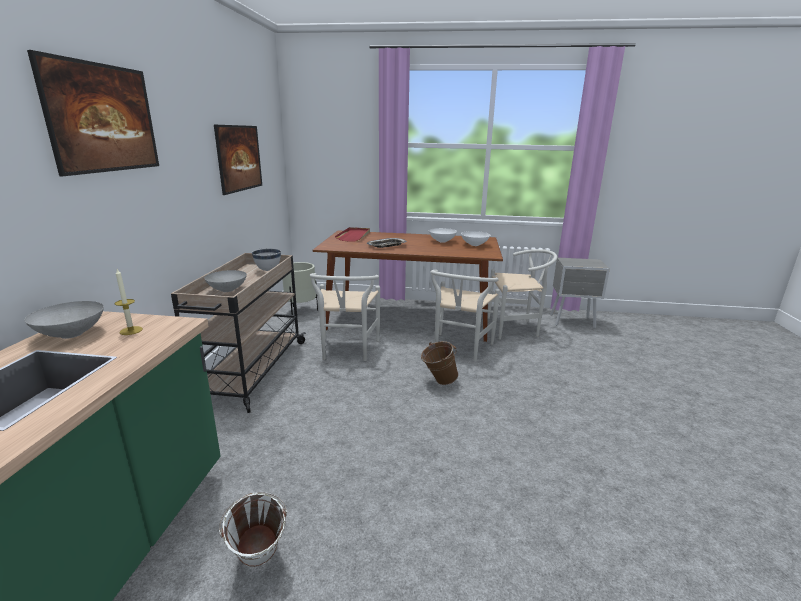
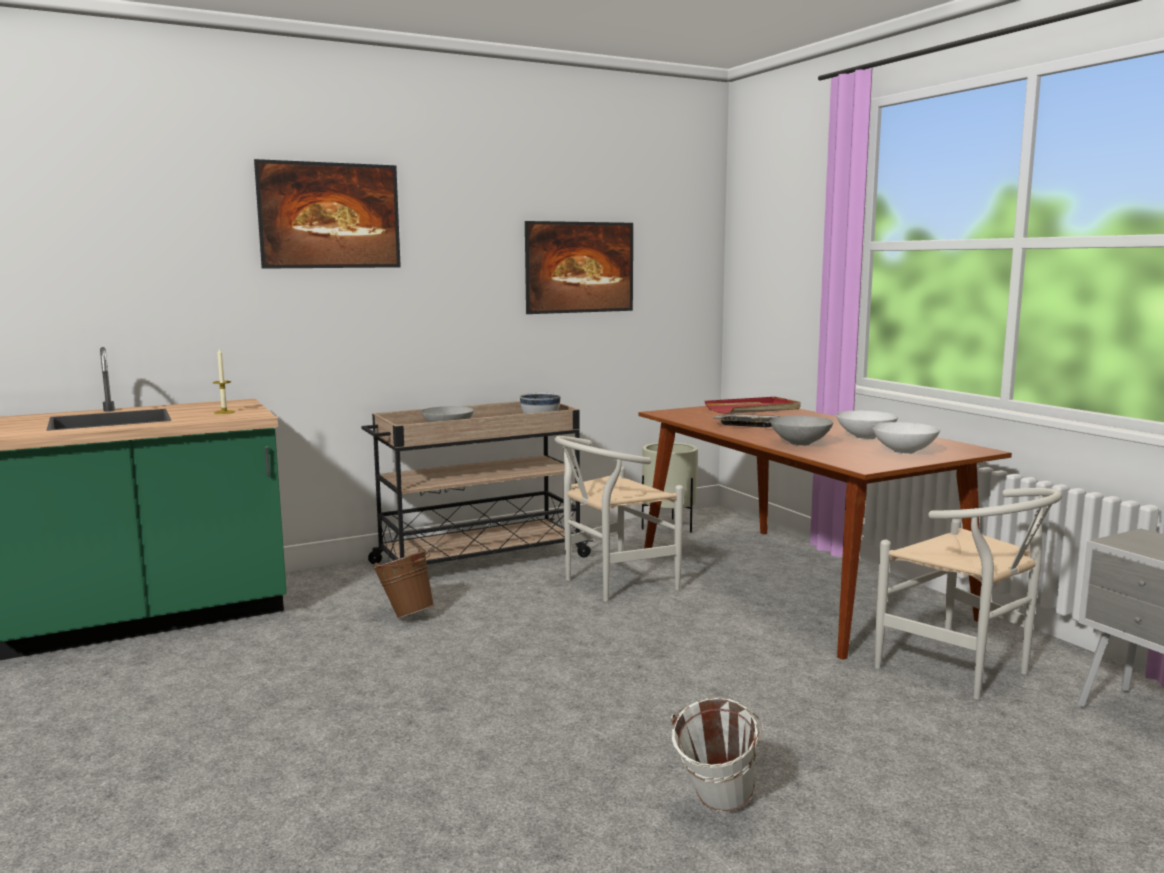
camera: 55 degrees right, 10 degrees down
grey bowl [24,301,104,339] -> grey bowl moved to [770,416,833,446]
white bucket [219,493,287,567] -> white bucket moved to [671,697,763,812]
brown bucket [421,341,459,385] -> brown bucket moved to [372,548,434,618]
white chair [431,270,500,362] -> none

